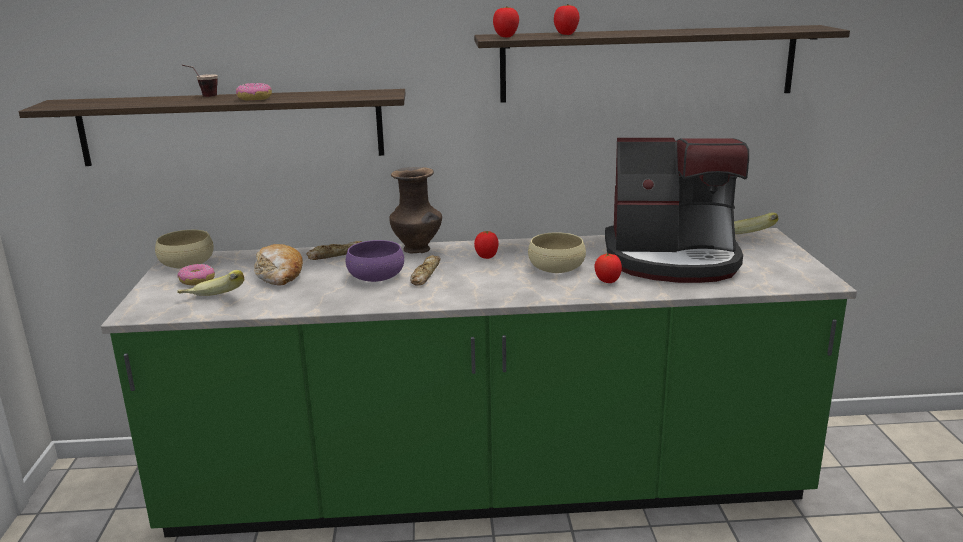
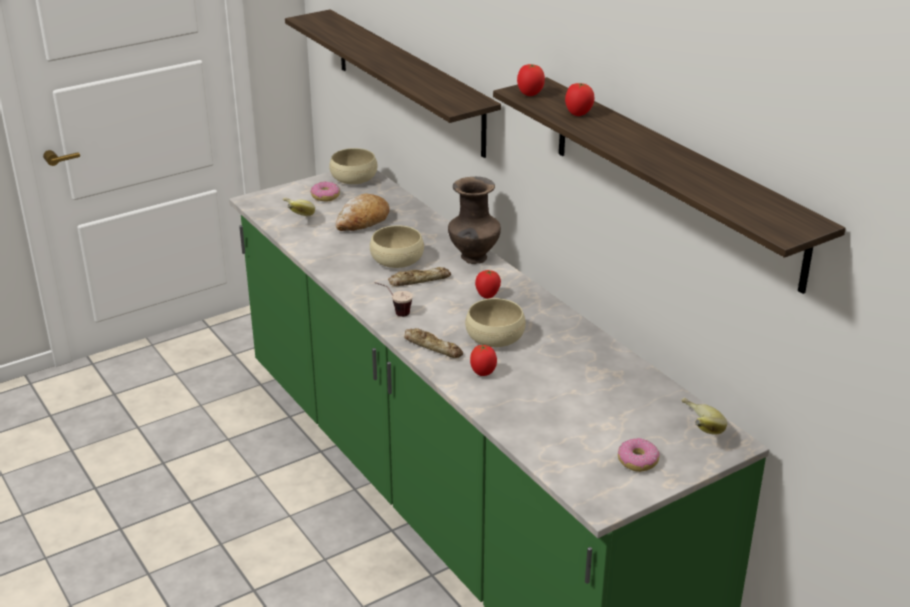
camera: 60 degrees right, 10 degrees up
cup [182,65,218,97] -> cup moved to [374,282,413,317]
donut [236,83,272,101] -> donut moved to [618,438,660,472]
bread [306,241,362,260] -> bread moved to [404,328,463,358]
purple bowl [346,240,404,282] -> beige bowl [370,225,424,268]
coffee machine [605,138,749,283] -> none

